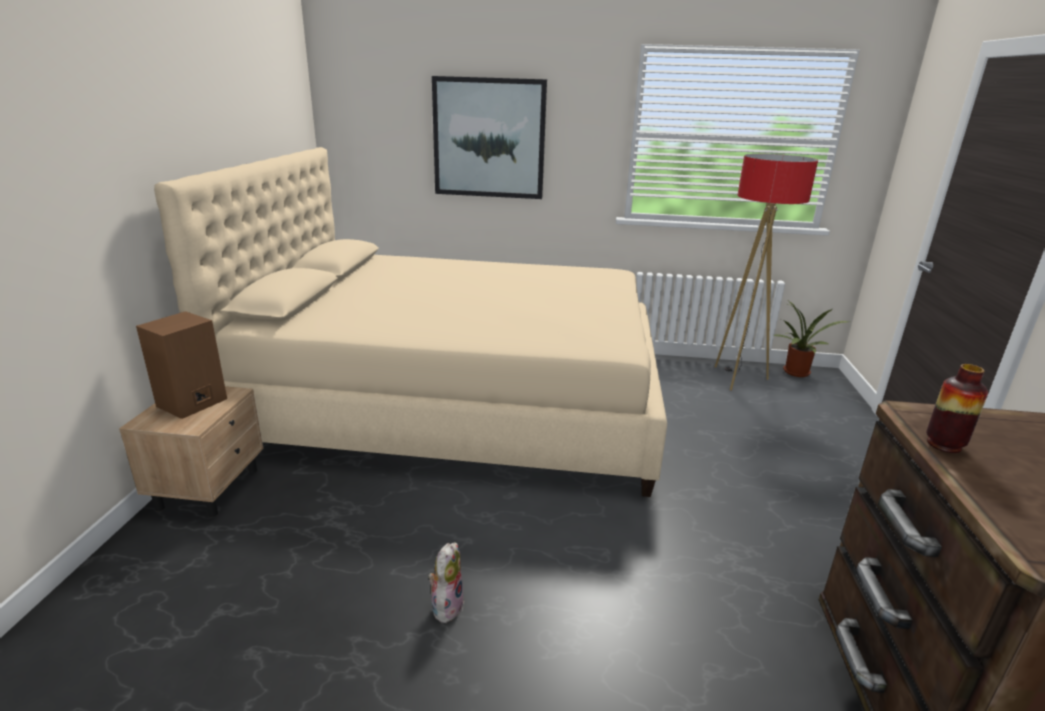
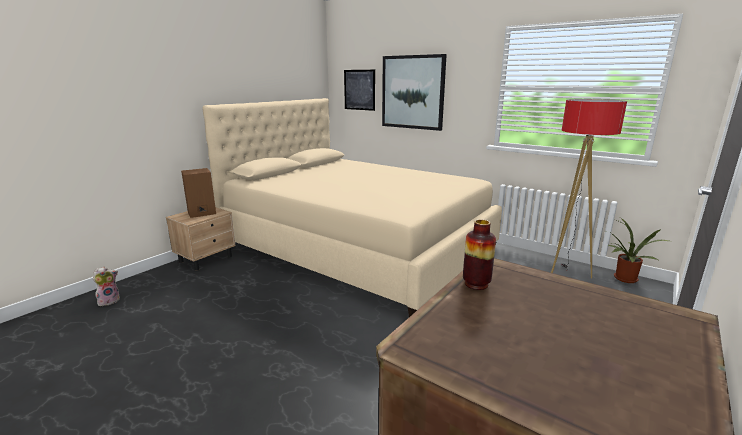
camera: 30 degrees right, 5 degrees down
plush toy [428,542,464,623] -> plush toy moved to [93,267,120,306]
none -> picture [344,70,375,111]

